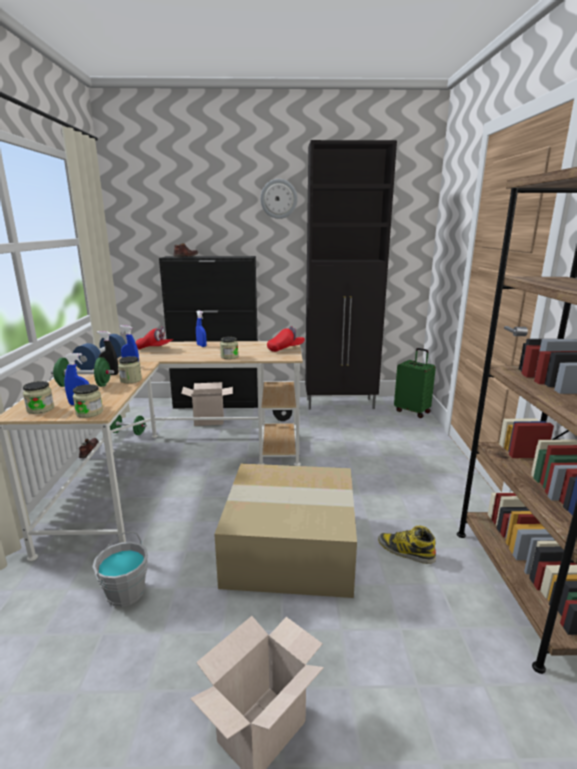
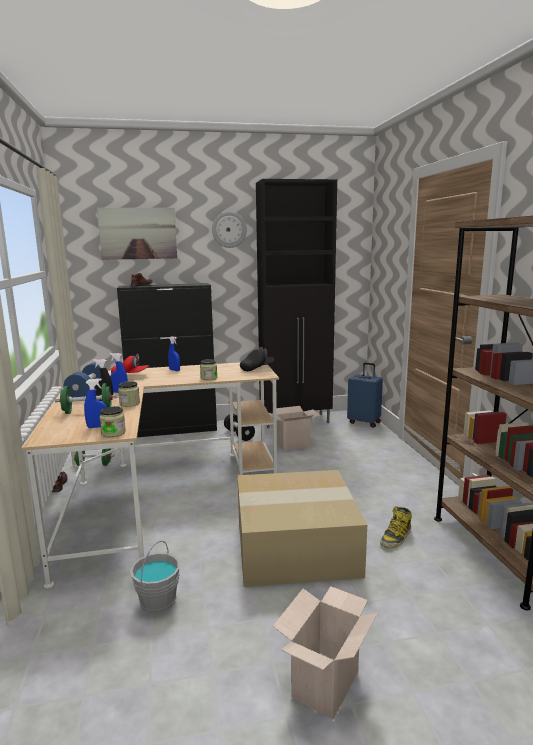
camera: 10 degrees left, 5 degrees down
jar [23,381,54,414] -> none
cardboard box [181,382,233,426] -> cardboard box moved to [269,406,321,451]
red cap [267,326,305,352] -> black cap [240,347,275,371]
boot [378,526,436,564] -> boot turned 75 degrees counterclockwise [380,506,412,548]
green suitcase [394,348,436,418] -> blue suitcase [347,362,383,428]
none -> picture [97,208,177,260]

